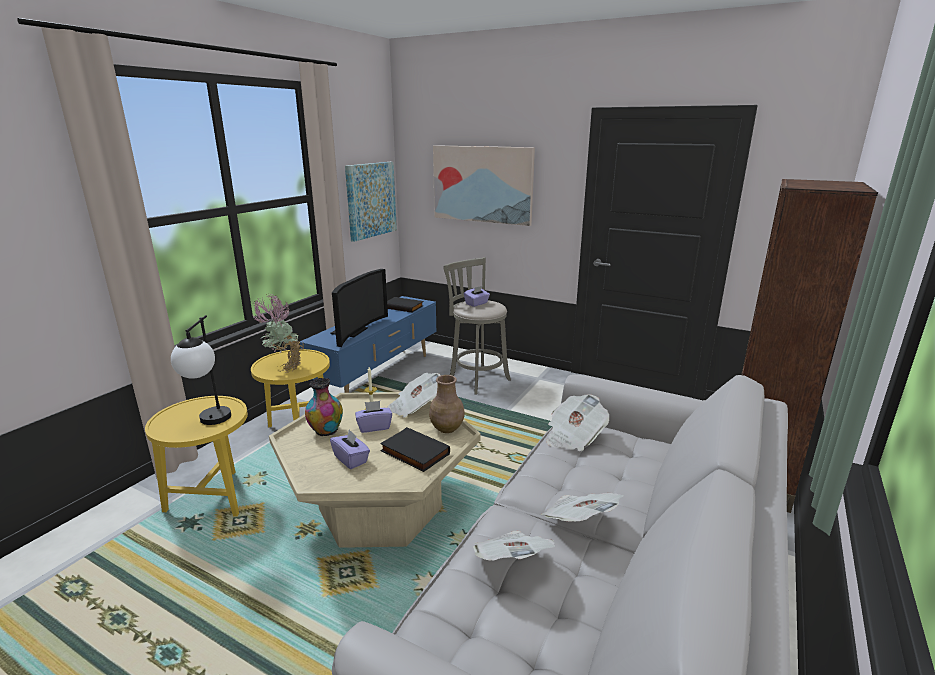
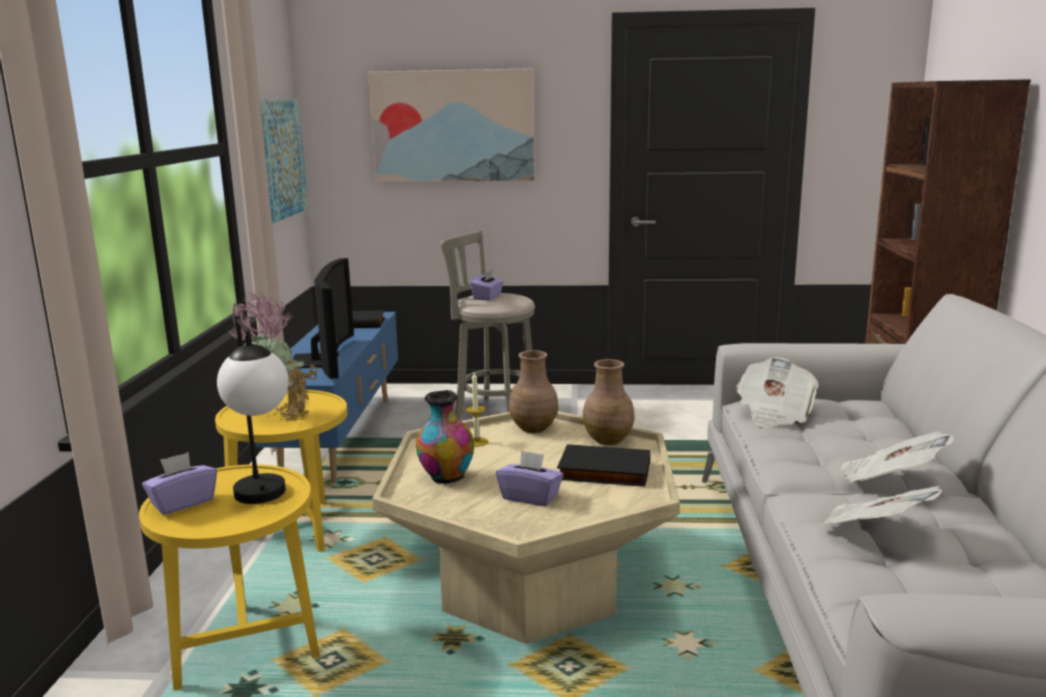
camera: 25 degrees left, 5 degrees down
purple tissue box [355,401,392,433] -> purple tissue box moved to [142,452,217,515]
newspaper [387,373,441,418] -> brown vase [509,350,558,433]

